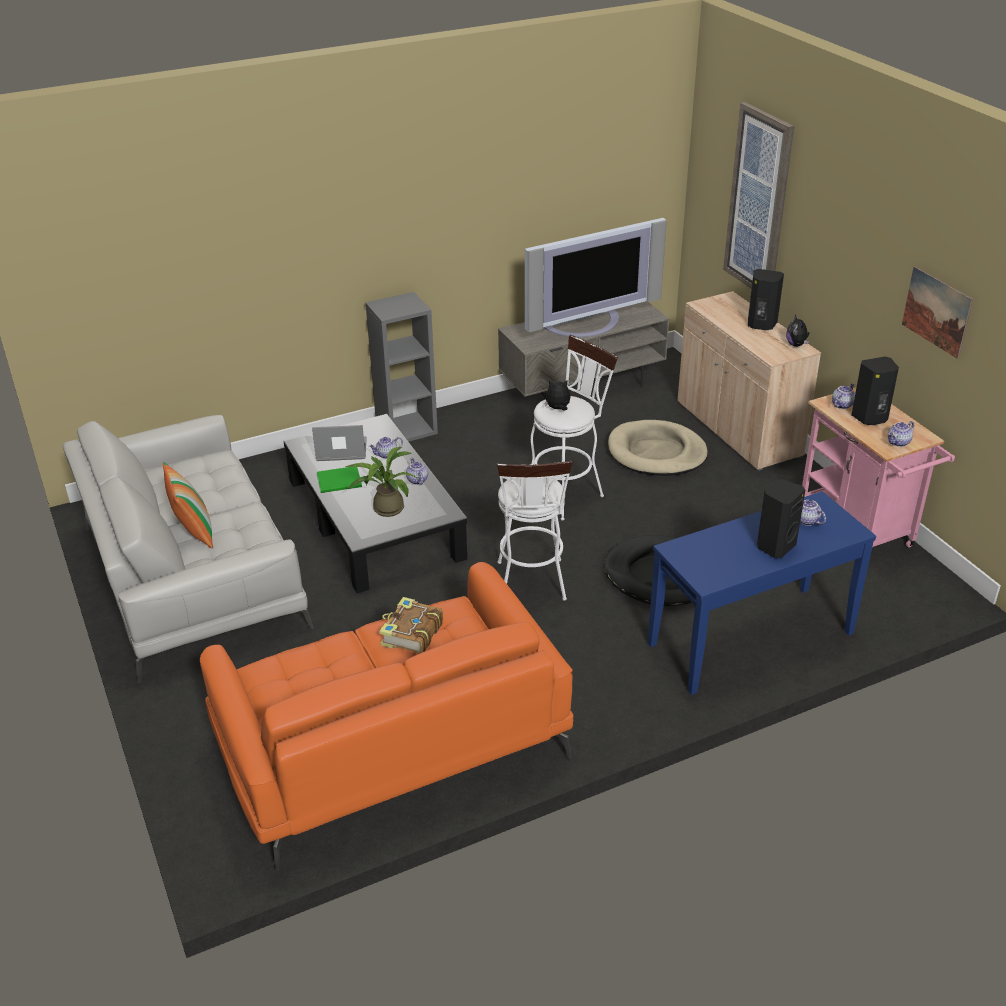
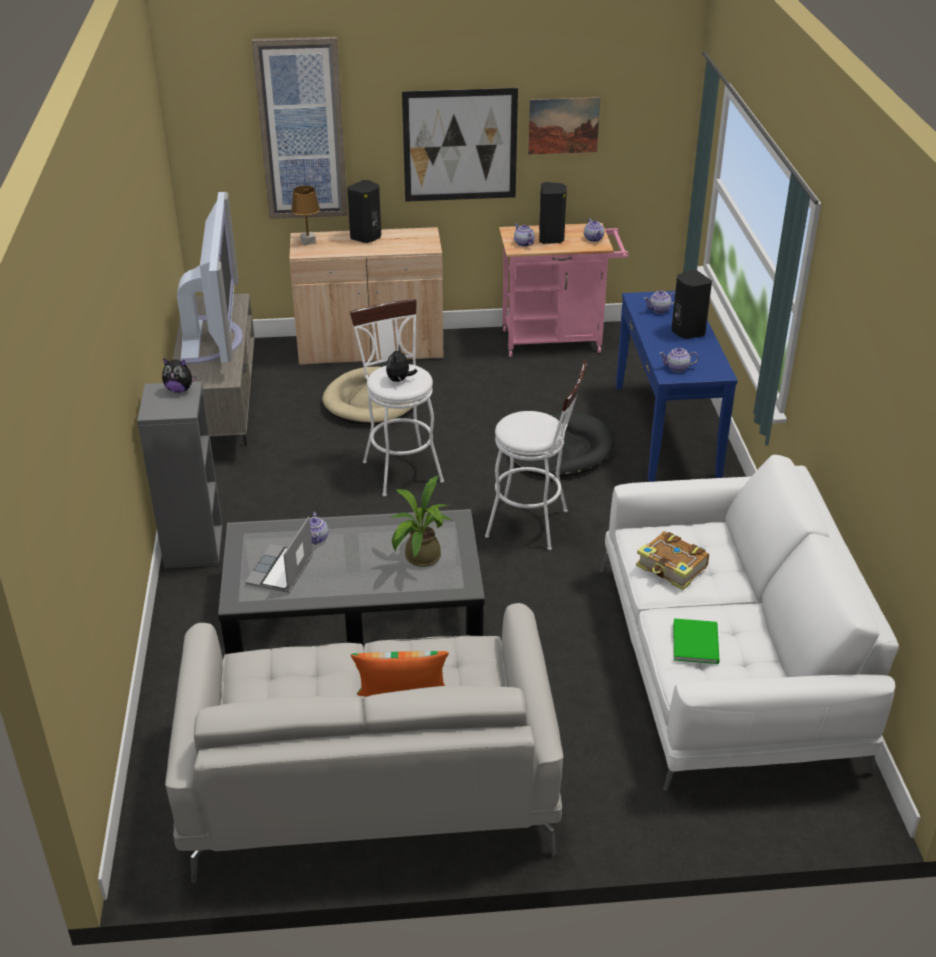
camera: 70 degrees left, 0 degrees up
orange sofa [200,562,574,871] -> white sofa [600,455,899,791]
green book [317,467,362,493] -> green book moved to [673,618,720,664]
teapot [406,458,428,485] -> teapot moved to [660,347,699,372]
plush toy [786,315,809,347] -> plush toy moved to [162,358,197,393]
none -> brown table lamp [291,186,320,245]
none -> picture [402,88,518,202]

